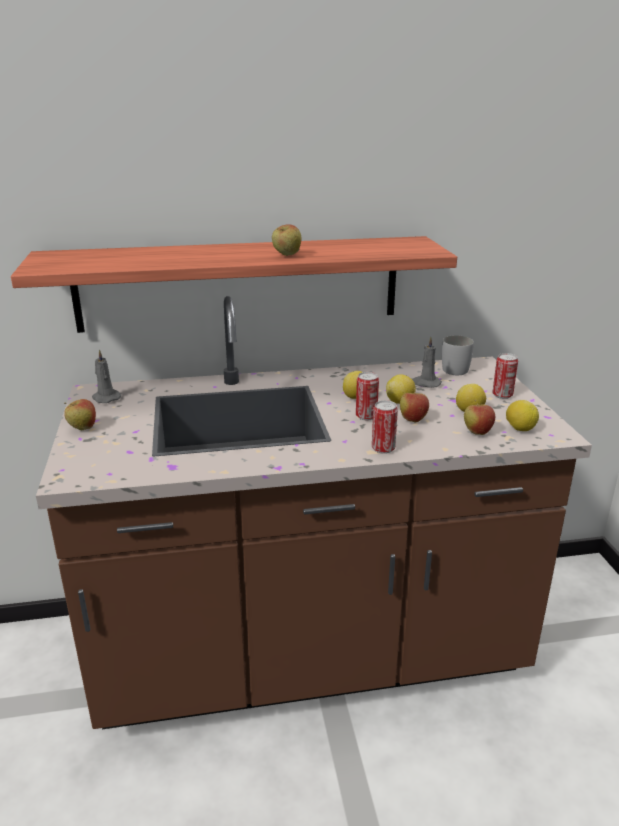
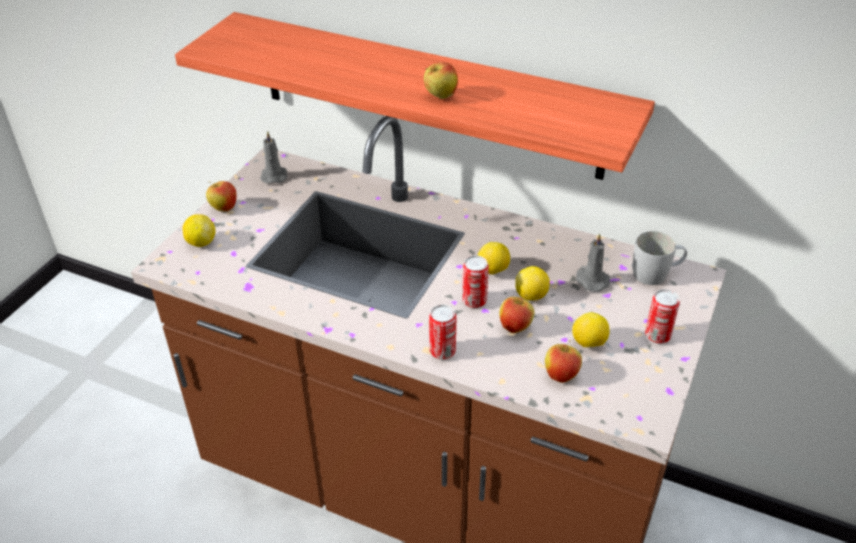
camera: 35 degrees right, 15 degrees up
lemon [506,400,539,431] -> lemon moved to [183,214,215,247]

